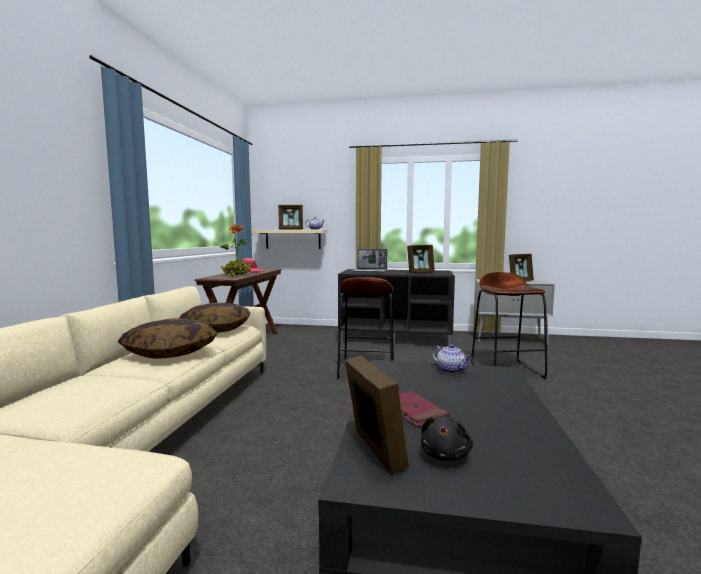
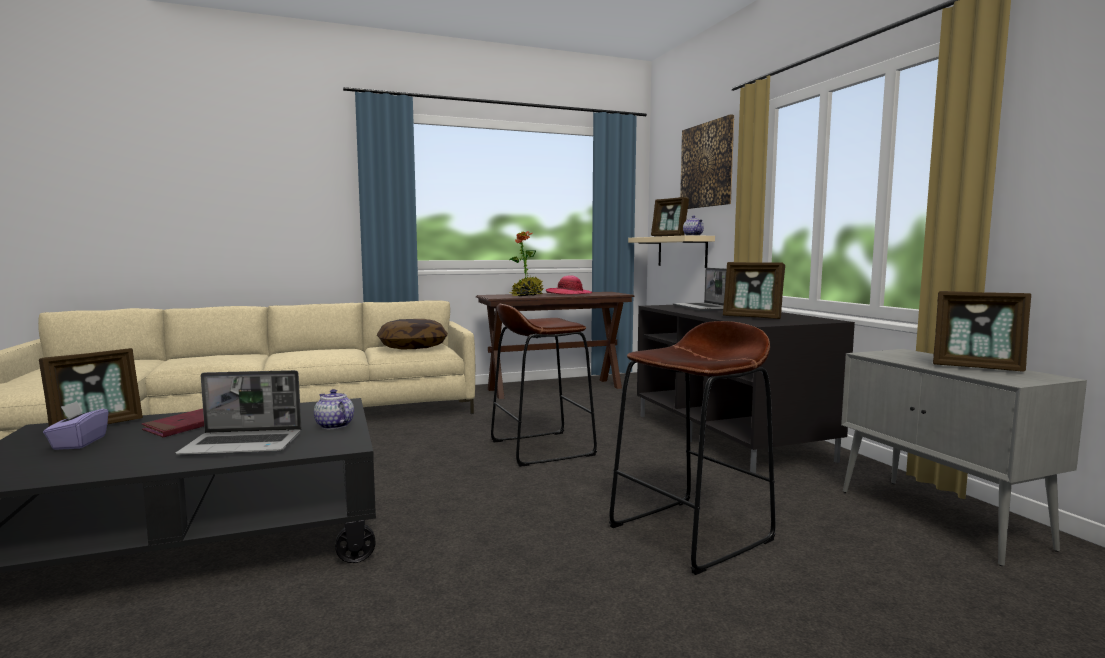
camera: 60 degrees right, 0 degrees up
pillow [118,318,218,359] -> none
black plush toy [421,416,473,461] -> purple tissue box [43,401,109,450]
teapot [432,344,472,374] -> teapot turned 120 degrees clockwise [314,389,354,429]
none -> laptop [176,370,301,456]
none -> picture [680,114,734,209]

